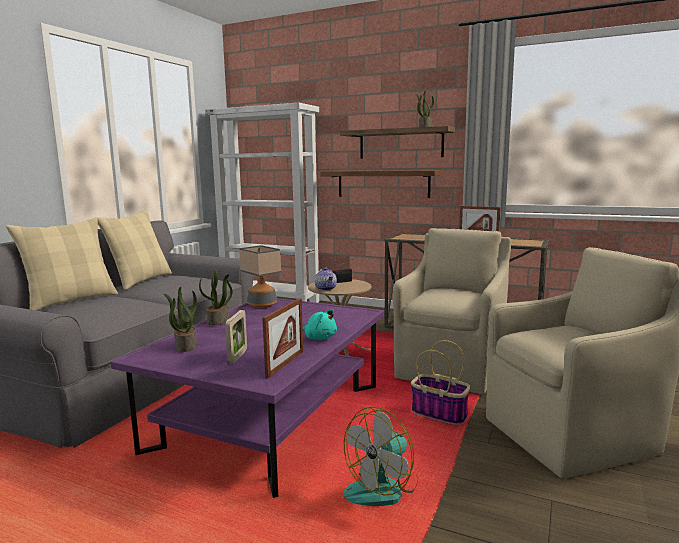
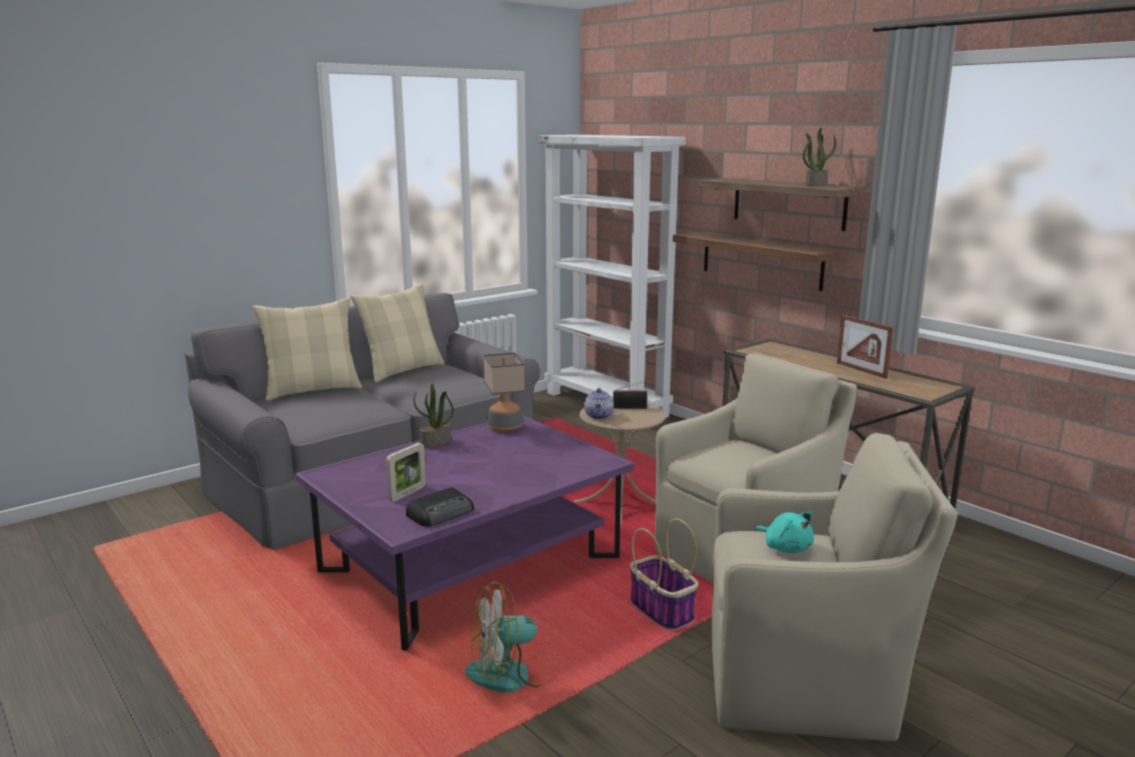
camera: 25 degrees right, 5 degrees up
potted plant [164,287,197,352] -> none
picture frame [262,298,303,378] -> radio [406,487,474,527]
turquoise plush toy [303,309,337,340] -> turquoise plush toy moved to [755,512,814,553]

